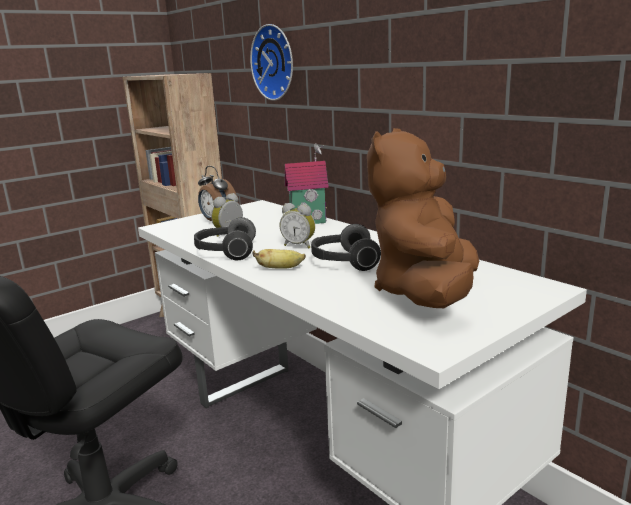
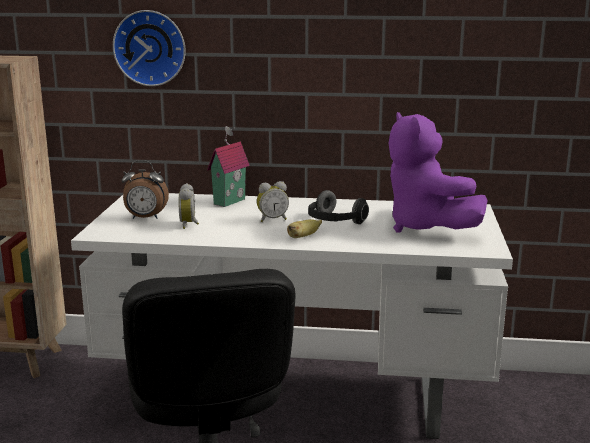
camera: 45 degrees left, 0 degrees up
headphones [194,217,256,260] -> none
brown plush toy [367,128,479,308] -> purple plush toy [389,112,488,232]

